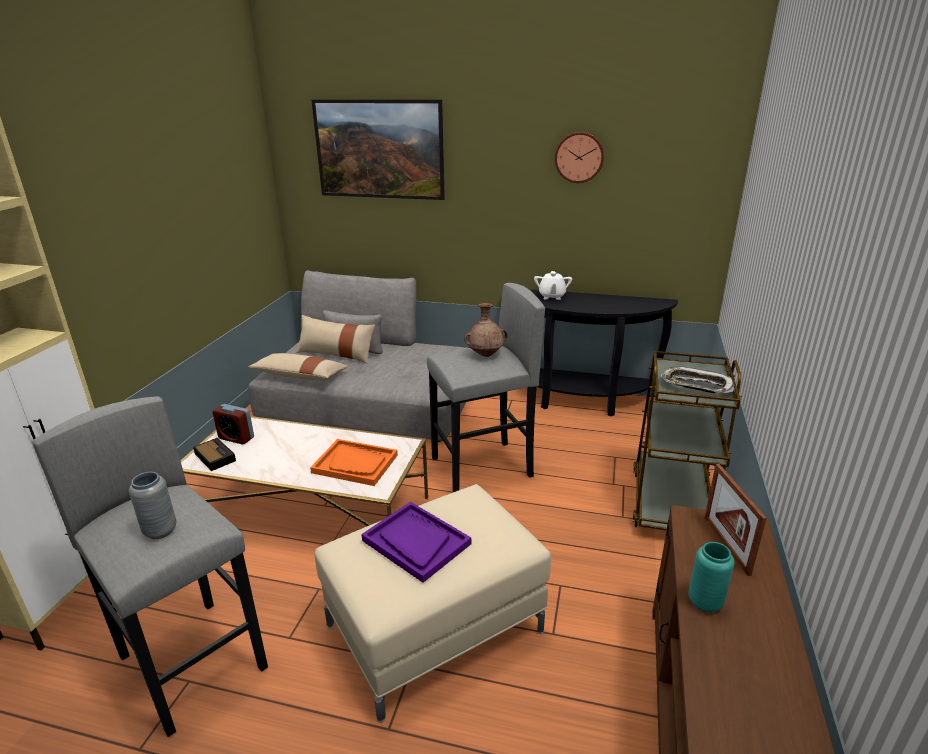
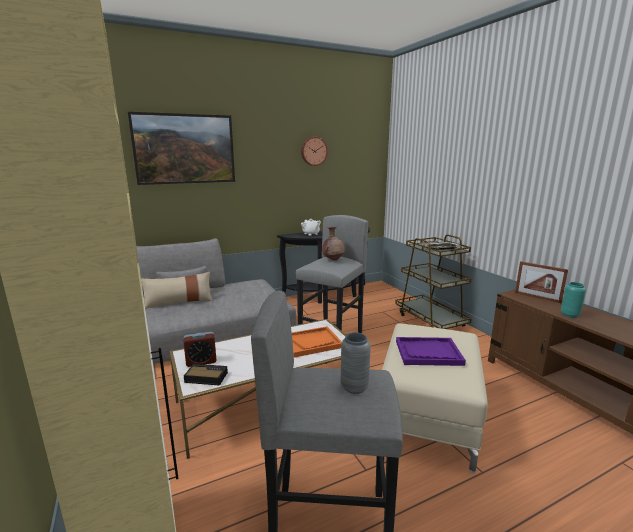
camera: 40 degrees left, 10 degrees down
beige pillow [248,353,349,380] -> none

